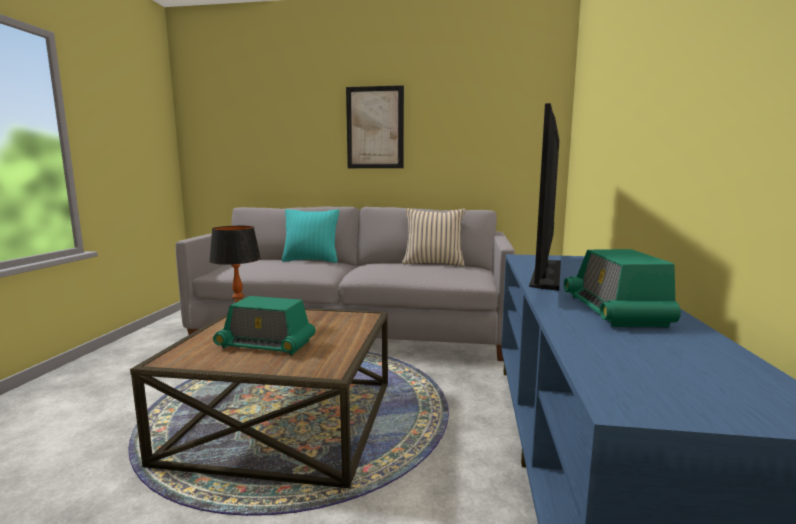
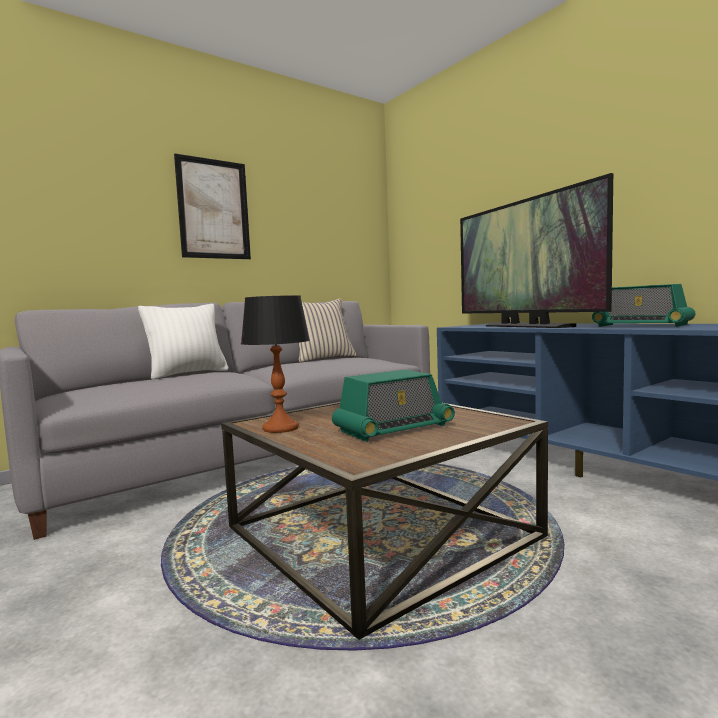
camera: 45 degrees left, 5 degrees down
turquoise pillow [282,209,339,263] -> white pillow [138,304,229,380]

